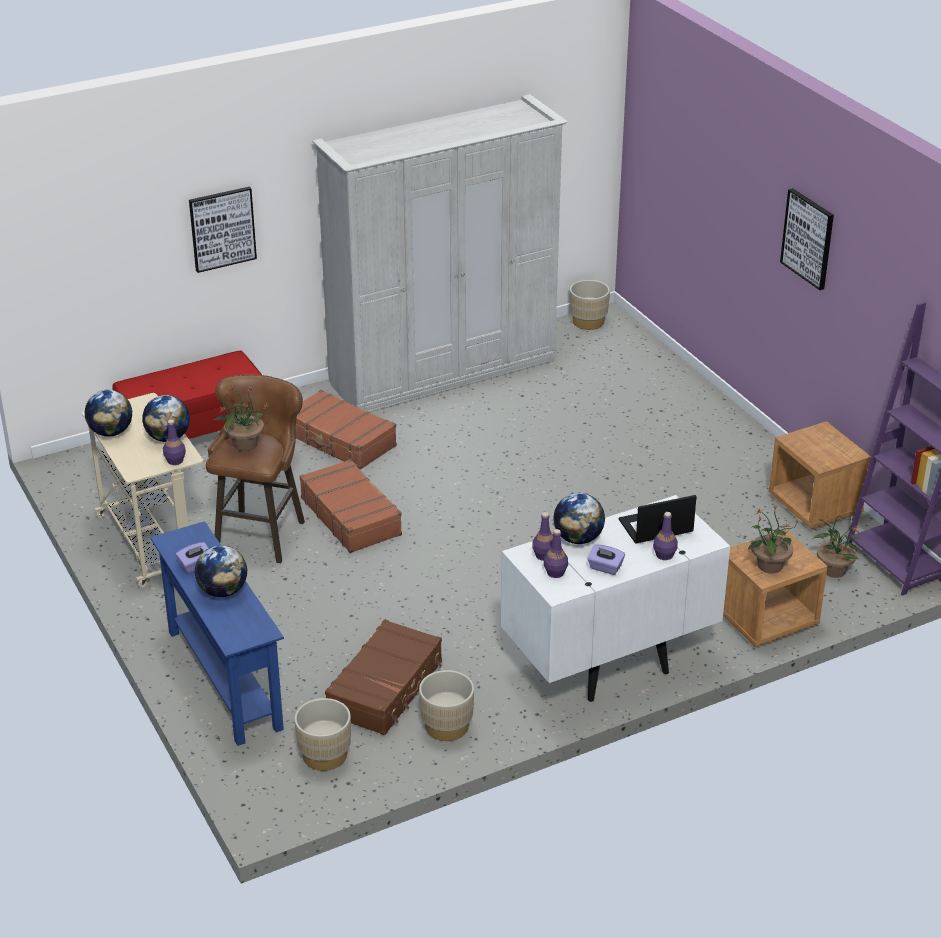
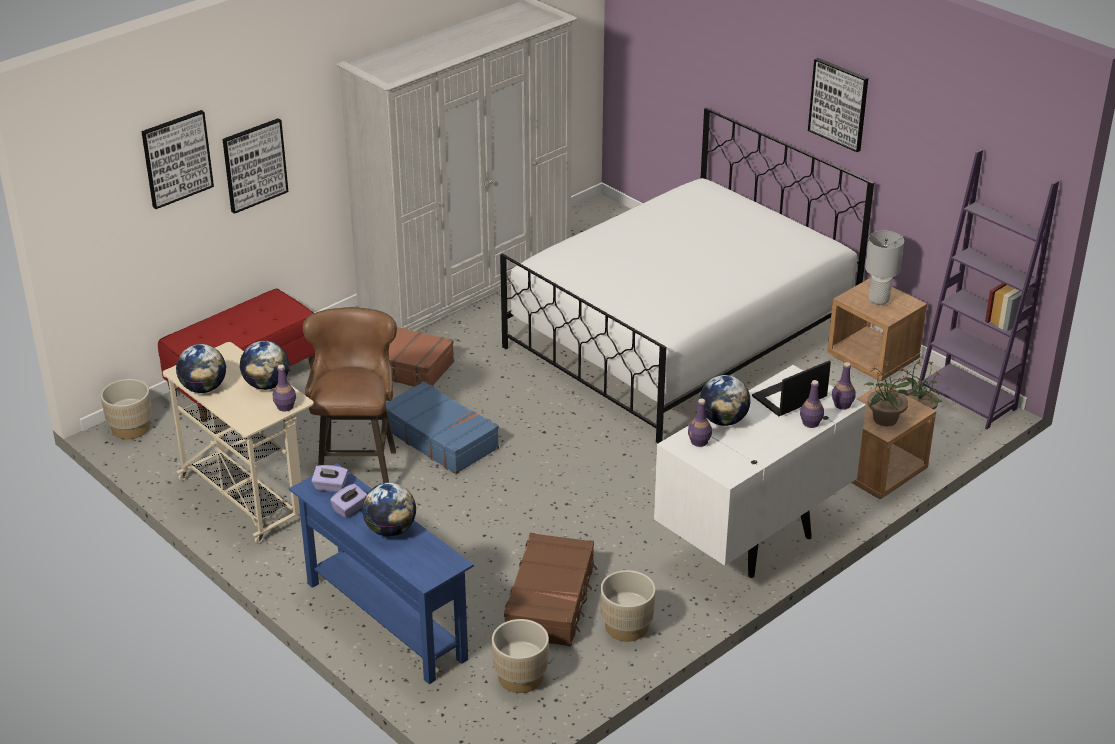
camera: 15 degrees left, 0 degrees up
potted plant [214,385,270,451] -> none
brown suitcase [299,459,402,553] -> blue suitcase [382,381,499,474]
purple bottle [544,529,568,578] -> purple bottle moved to [832,362,856,410]
beige planter [570,280,610,330] -> beige planter moved to [101,379,152,439]
purple tissue box [587,545,625,575] -> purple tissue box moved to [312,465,348,492]
none -> picture [141,110,214,209]
none -> white bed [500,108,874,443]
none -> grey table lamp [865,231,904,305]

